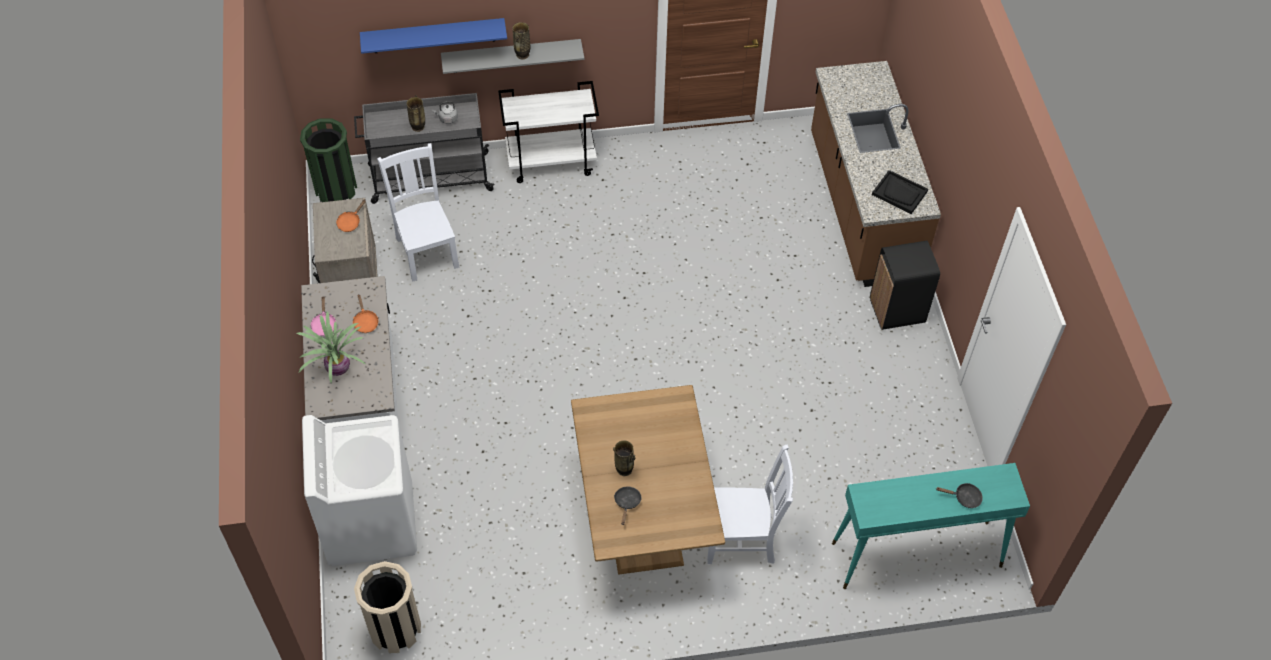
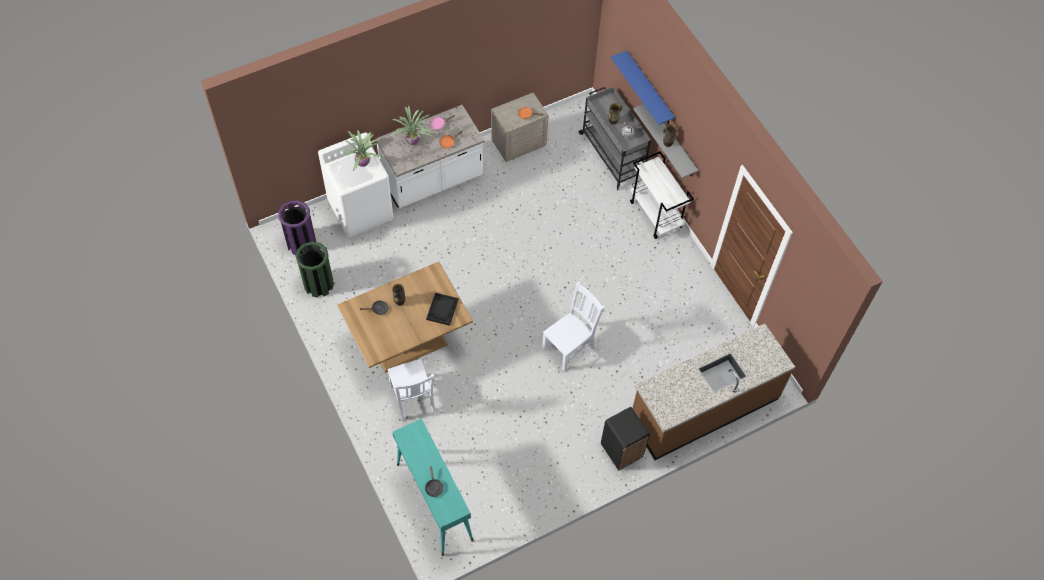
camera: 70 degrees right, 5 degrees up
green trash can [300,118,357,202] -> green trash can moved to [295,242,334,298]
beige trash can [354,561,421,653] -> purple trash can [278,200,316,255]
white chair [377,143,459,282] -> white chair moved to [542,281,605,371]
black tray [872,170,928,214] -> black tray moved to [426,293,459,326]
none -> potted plant [340,130,387,170]

